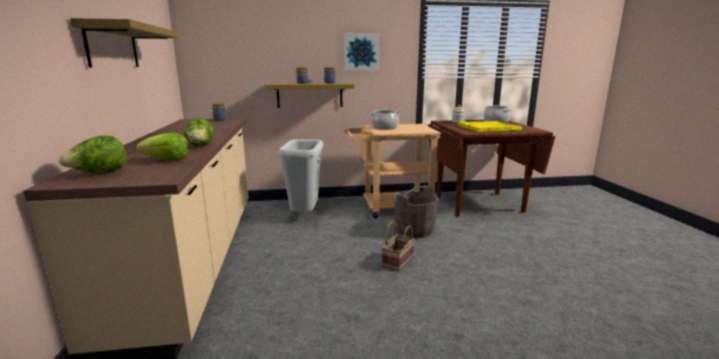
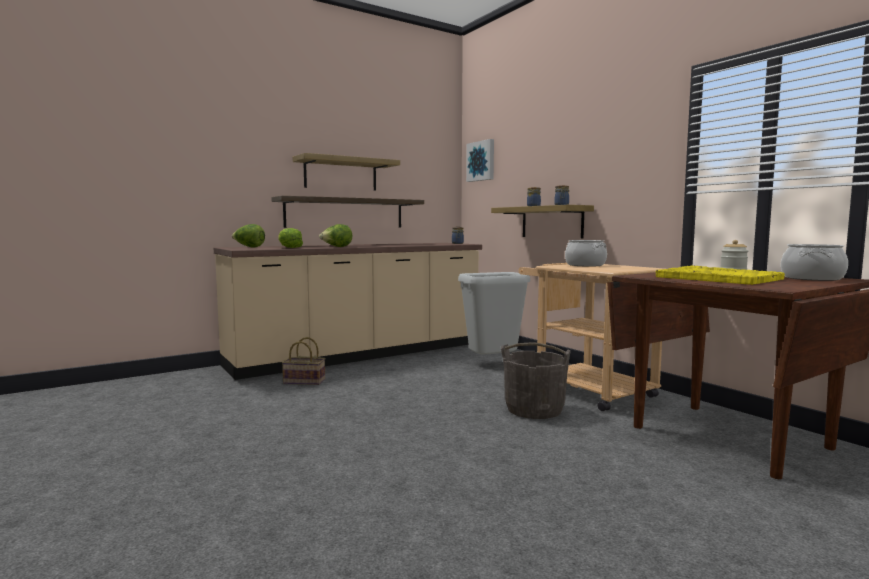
camera: 65 degrees right, 10 degrees down
picture [344,33,380,71] -> picture moved to [466,139,494,182]
basket [382,222,414,272] -> basket moved to [282,337,326,385]
none -> shelf [271,196,424,228]

